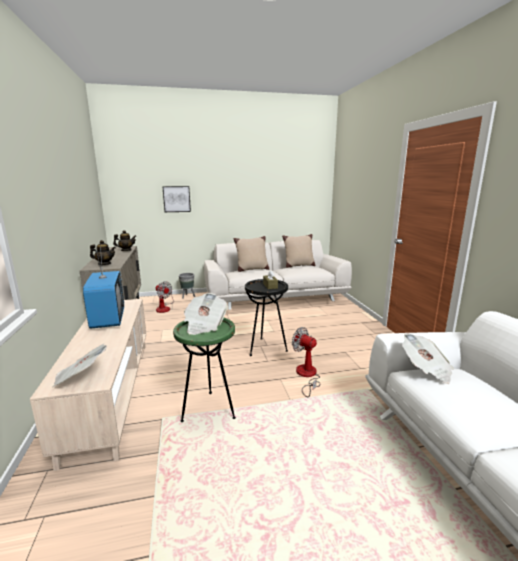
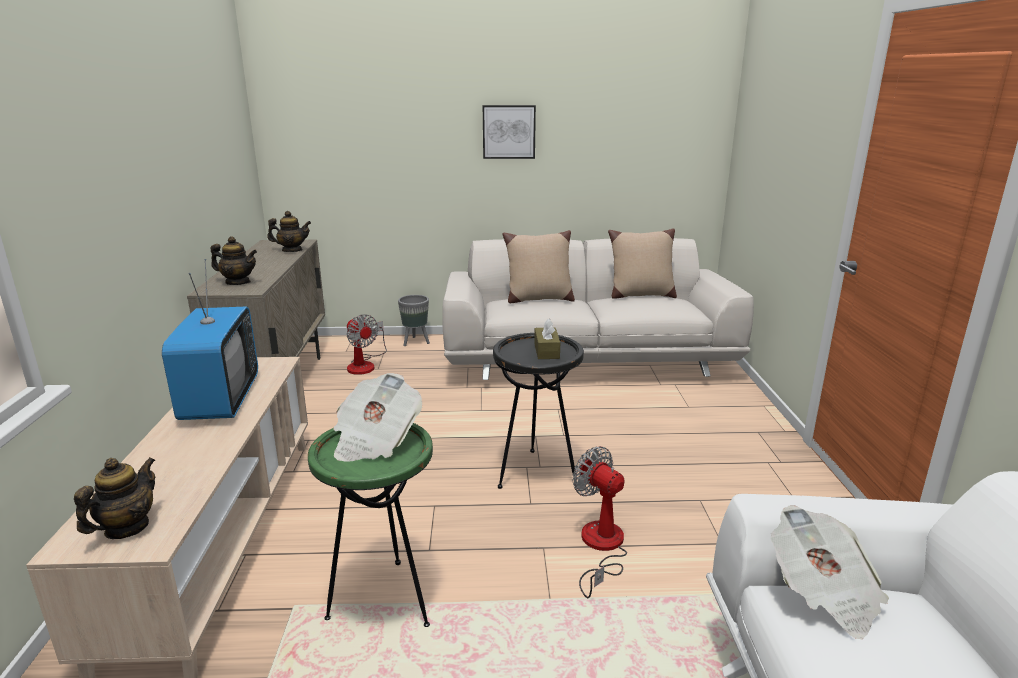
camera: 10 degrees right, 5 degrees up
newspaper [53,344,107,387] -> teapot [74,457,155,539]
picture [162,186,191,212] -> picture moved to [483,105,536,159]

